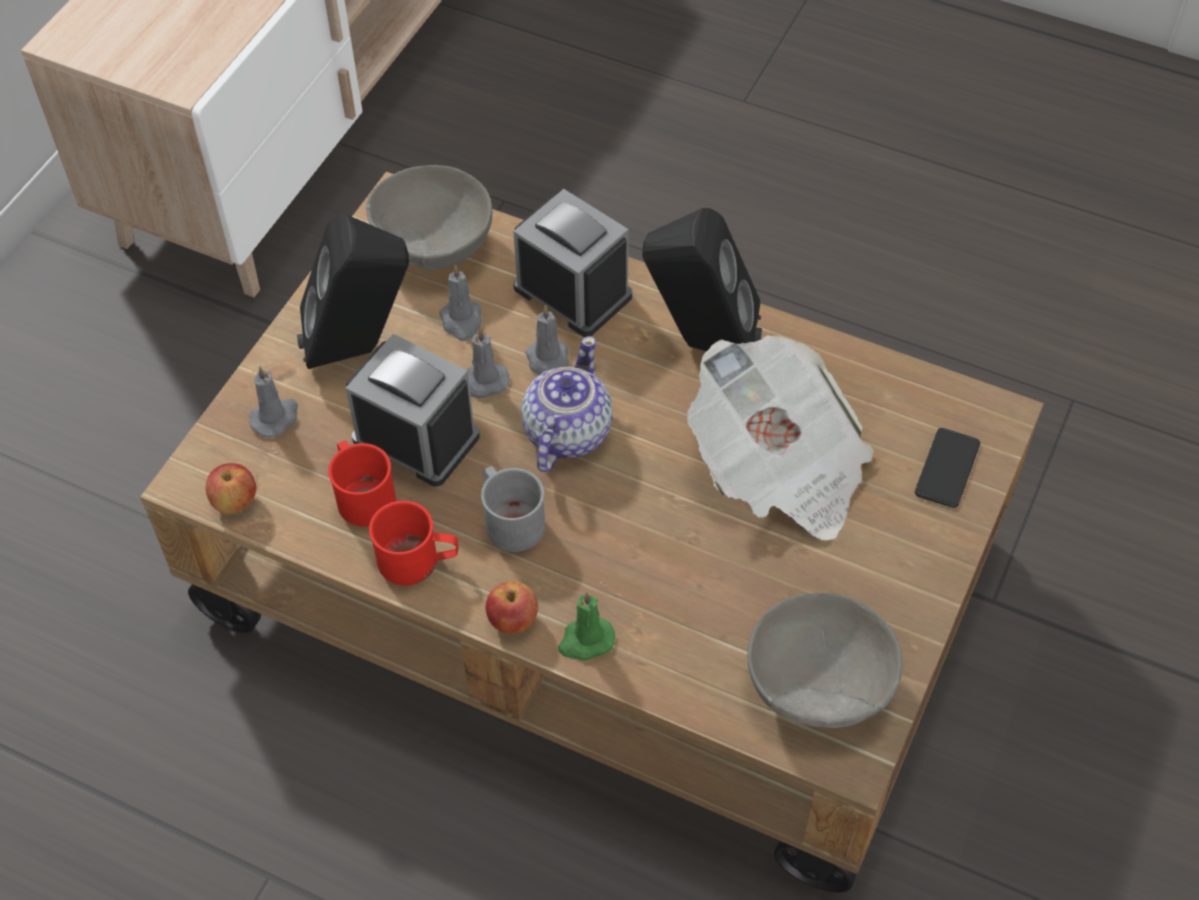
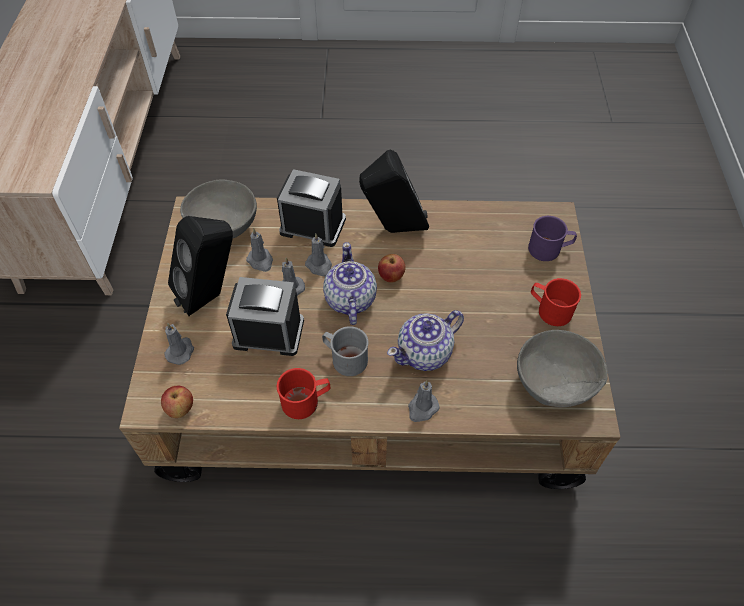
camera: 25 degrees left, 0 degrees up
red mug [328,441,396,527] -> red mug moved to [531,278,581,326]
apple [486,581,538,634] -> apple moved to [378,254,405,283]
green candle [558,591,615,661] -> grey candle [408,380,440,422]
newspaper [687,335,874,541] -> none
phone [915,428,980,508] -> purple mug [528,216,577,261]
none -> teapot [387,310,464,371]

